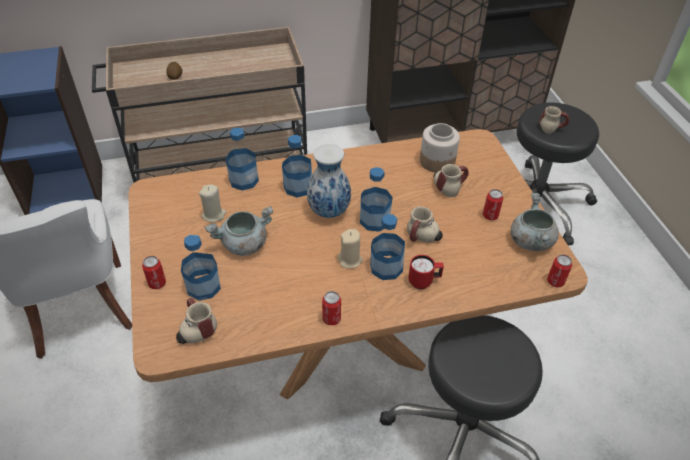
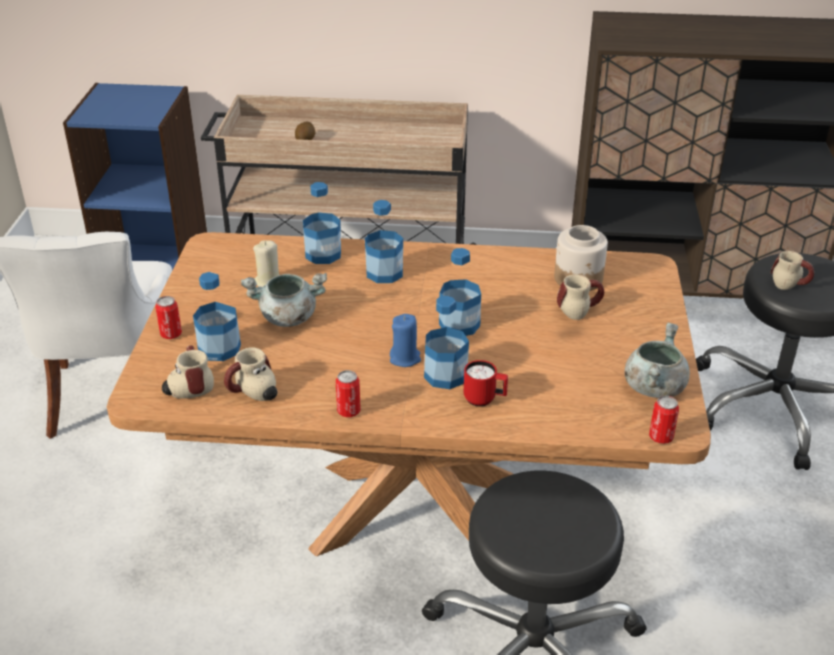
camera: 20 degrees right, 10 degrees down
vase [307,144,351,218] -> none
beige candle [338,229,363,268] -> blue candle [390,314,421,367]
mug [407,206,443,243] -> mug moved to [224,347,277,401]
can [483,189,503,220] -> none

